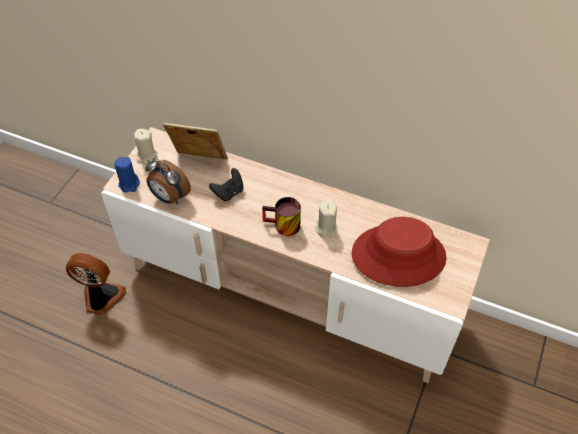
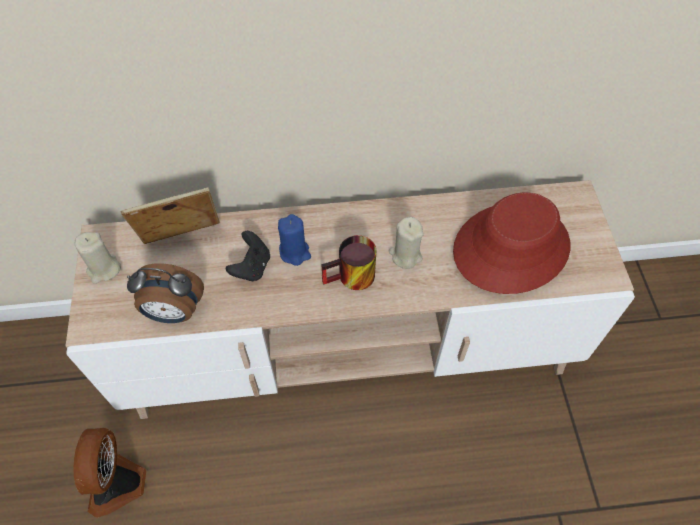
camera: 30 degrees left, 5 degrees up
fan [66,253,126,315] -> fan turned 75 degrees counterclockwise [73,428,146,517]
blue candle [114,157,140,193] -> blue candle moved to [278,214,311,266]

